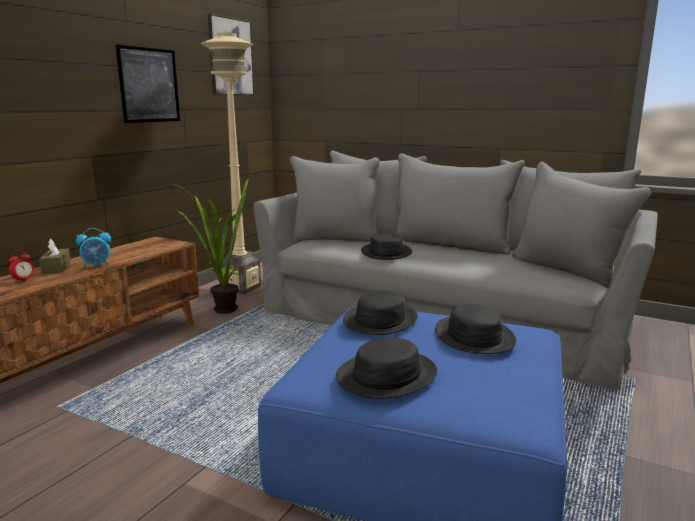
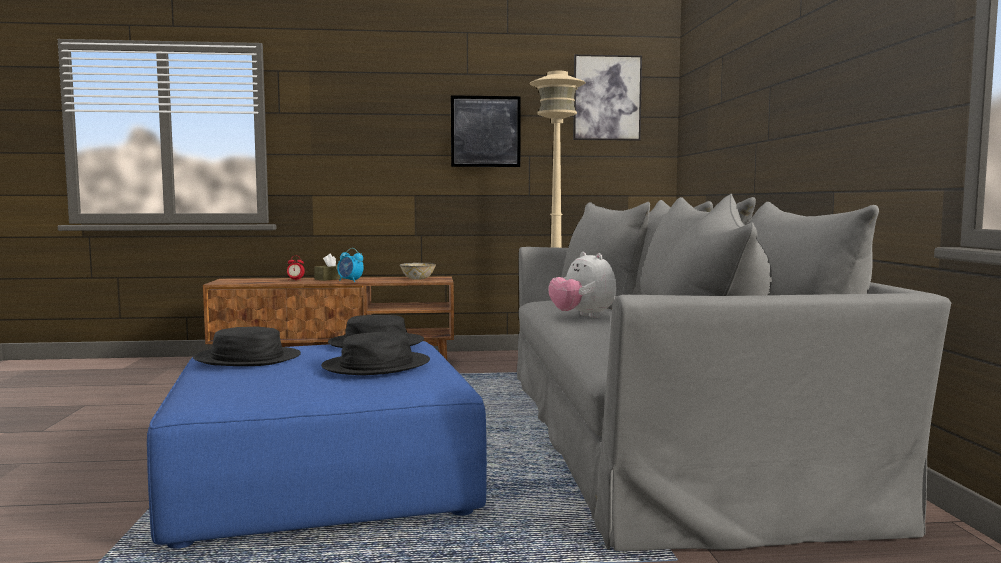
camera: 55 degrees right, 10 degrees down
potted plant [170,179,249,314] -> none
black hat [361,233,412,260] -> plush toy [548,252,616,318]
none -> bowl [400,263,436,280]

